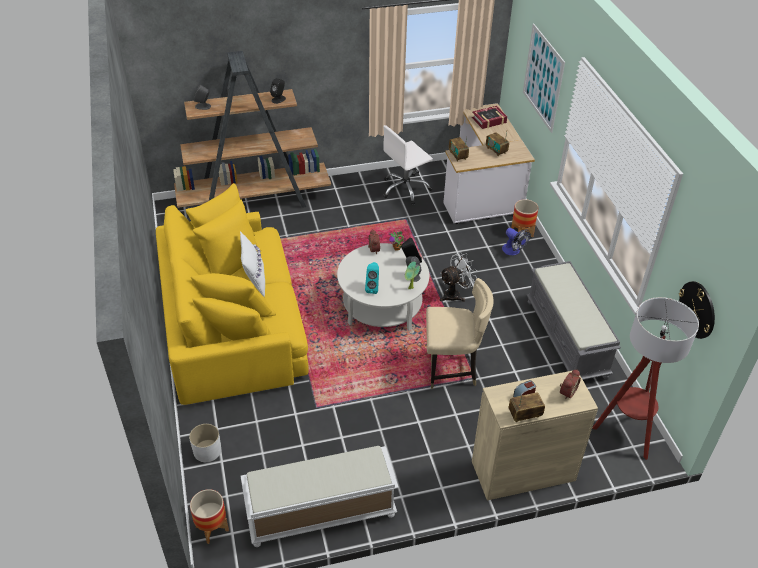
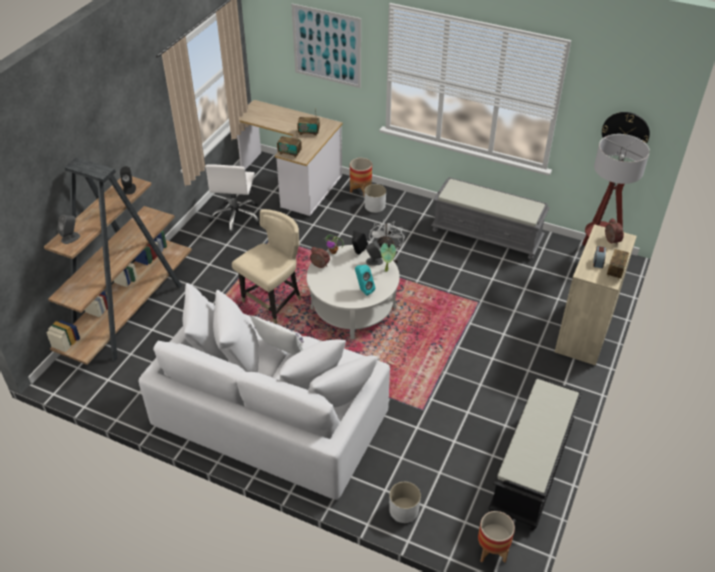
camera: 50 degrees left, 0 degrees up
yellow sofa [156,183,309,405] -> white sofa [139,283,390,500]
white bench [240,446,399,547] -> black bench [488,377,582,530]
beige chair [426,278,494,389] -> beige chair moved to [232,209,301,324]
book [472,106,507,129] -> none
fan [502,228,530,256] -> white planter [364,184,386,213]

